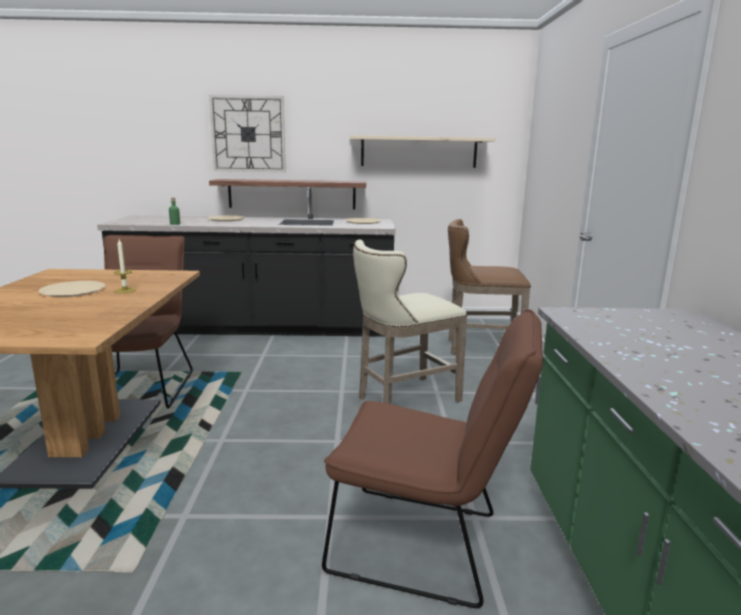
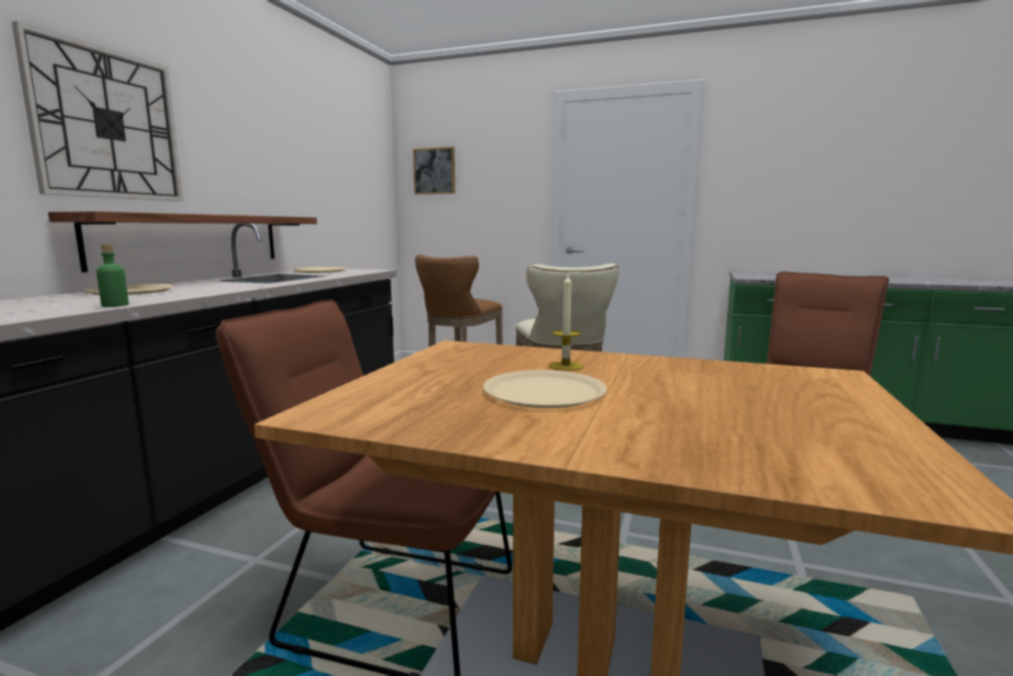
camera: 70 degrees left, 5 degrees down
beige shelf [350,135,495,168] -> none
none -> picture [413,147,455,194]

